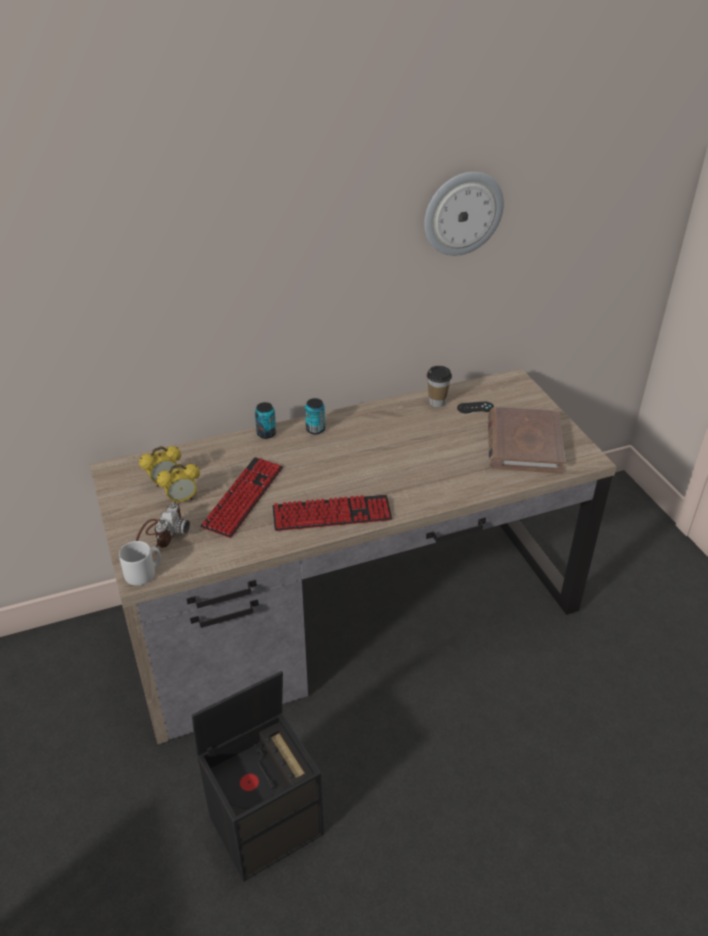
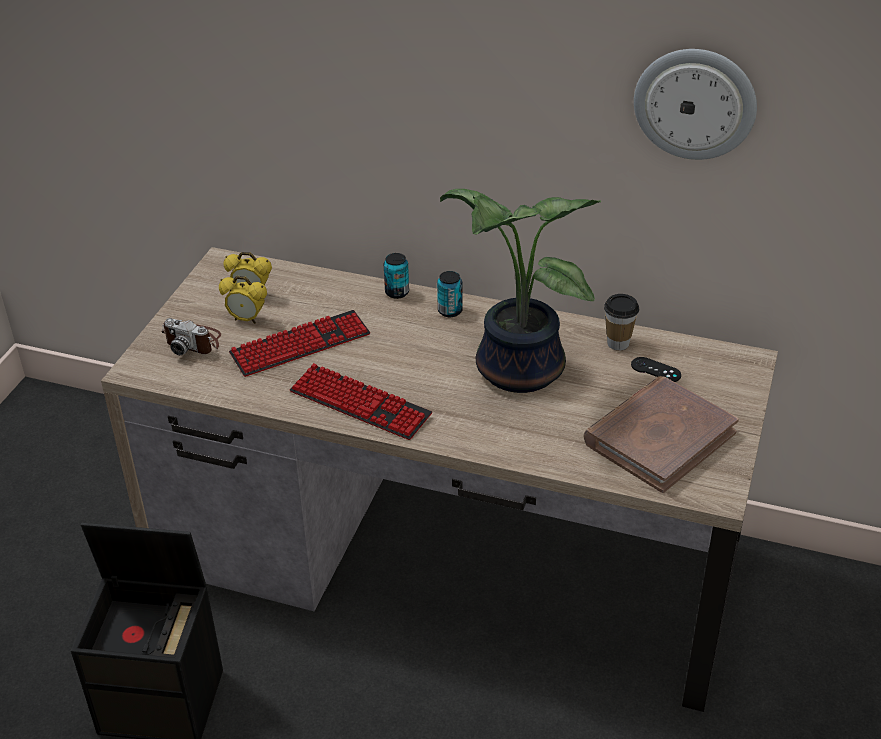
camera: 40 degrees right, 0 degrees up
grey mug [119,541,161,586] -> none
camera [136,503,190,548] -> camera turned 60 degrees clockwise [161,318,221,355]
none -> potted plant [440,189,601,393]

